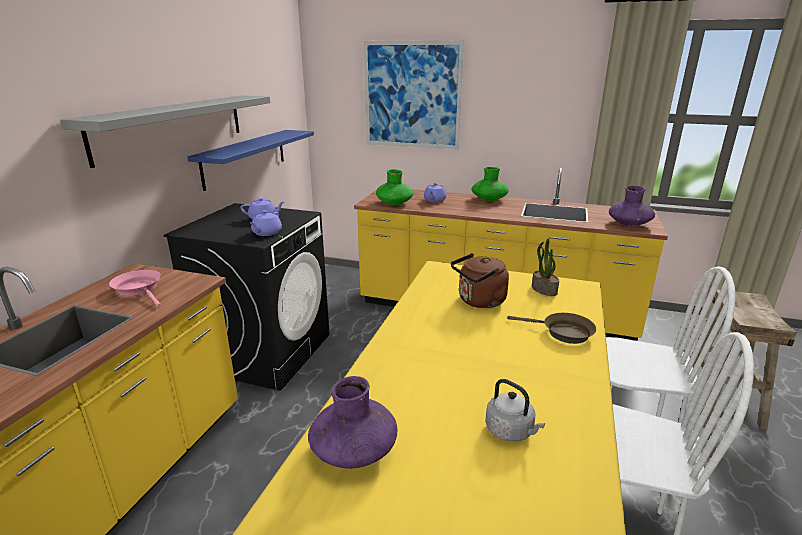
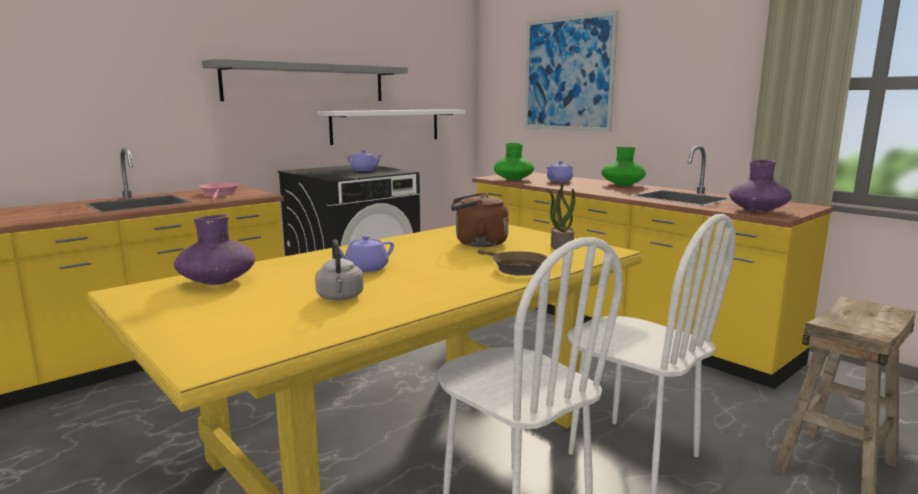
camera: 30 degrees right, 10 degrees down
blue shelf [187,130,314,191] -> white shelf [317,109,465,145]
purple teapot [250,210,282,236] -> purple teapot moved to [339,235,394,273]

